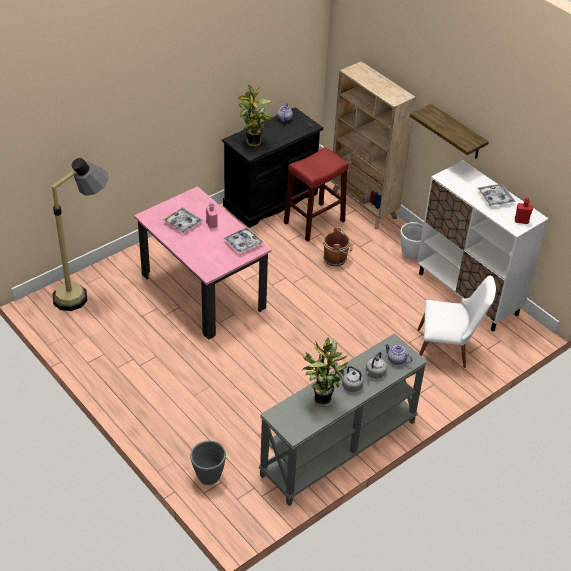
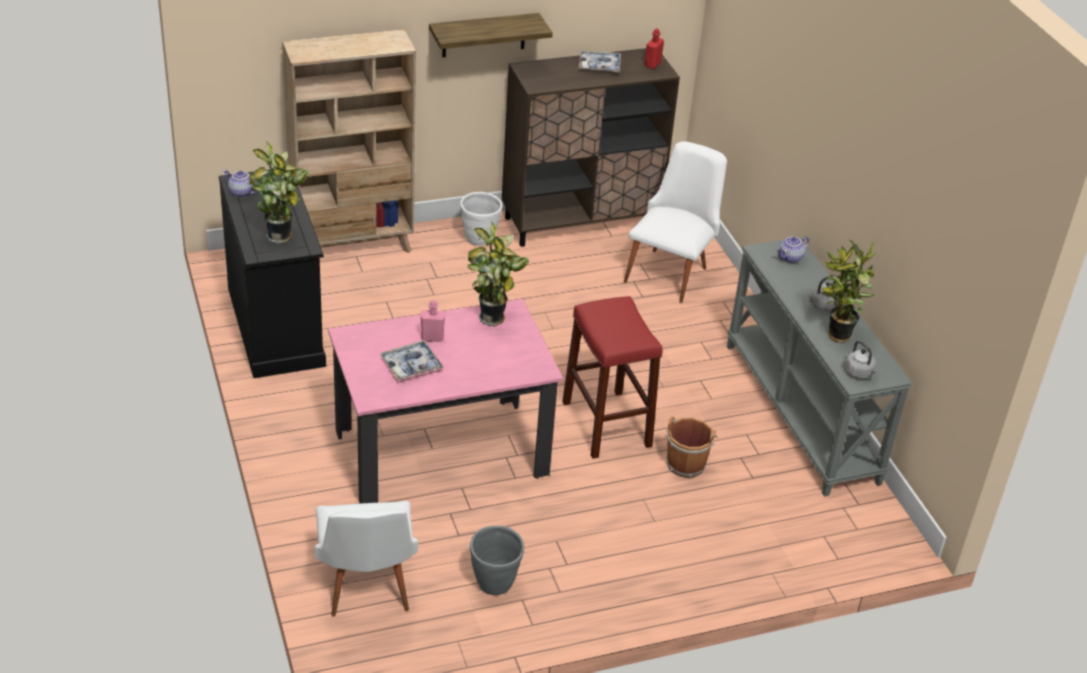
camera: 70 degrees left, 5 degrees down
floor lamp [52,158,109,311] -> white chair [315,501,418,617]
grey planter [190,441,226,485] -> grey planter moved to [470,526,524,595]
tray [224,227,263,254] -> potted plant [467,220,529,326]
red stool [284,147,348,242] -> red stool moved to [562,296,663,459]
brown bucket [323,227,353,267] -> brown bucket moved to [666,416,718,478]
grey kettle [366,352,387,378] -> grey kettle moved to [845,341,878,379]
white cabinet [417,160,549,331] -> brown cabinet [502,48,680,247]

